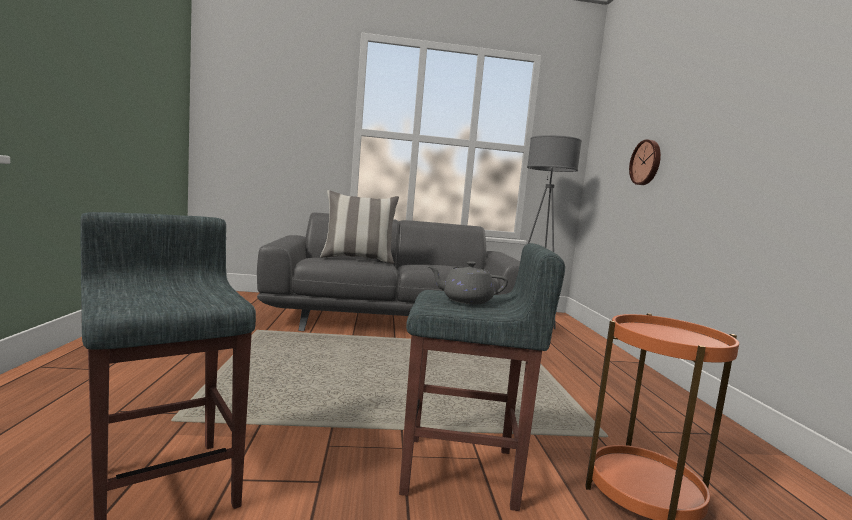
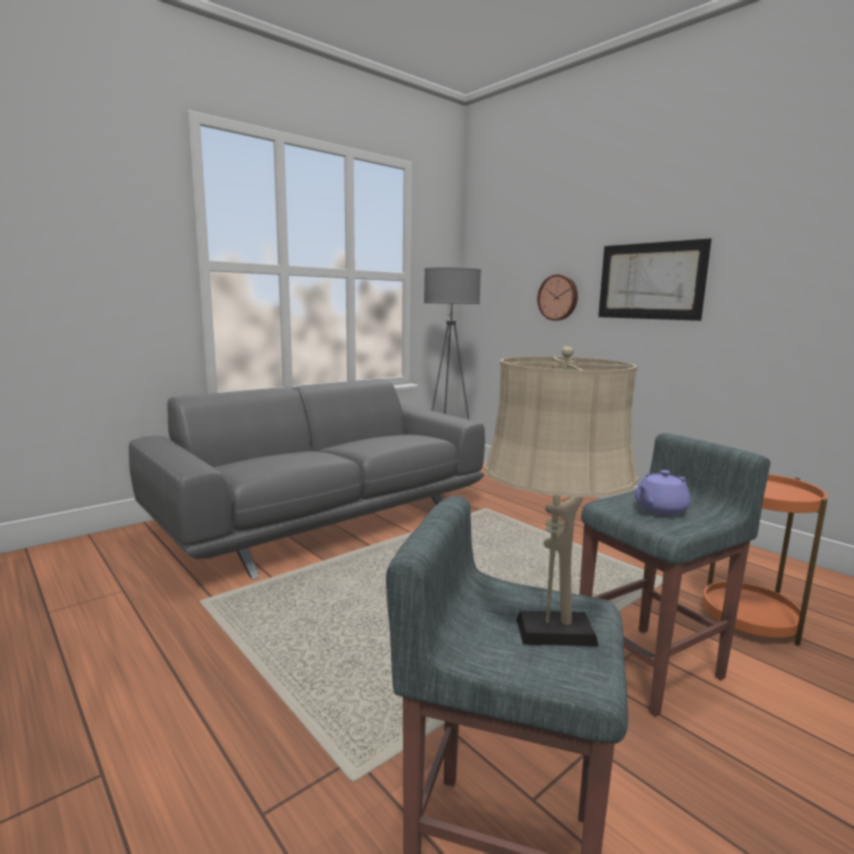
camera: 35 degrees left, 5 degrees up
pillow [320,190,399,264] -> none
grey teapot [427,261,508,305] -> purple teapot [635,470,691,515]
none -> beige table lamp [484,346,638,646]
none -> picture [598,238,711,321]

